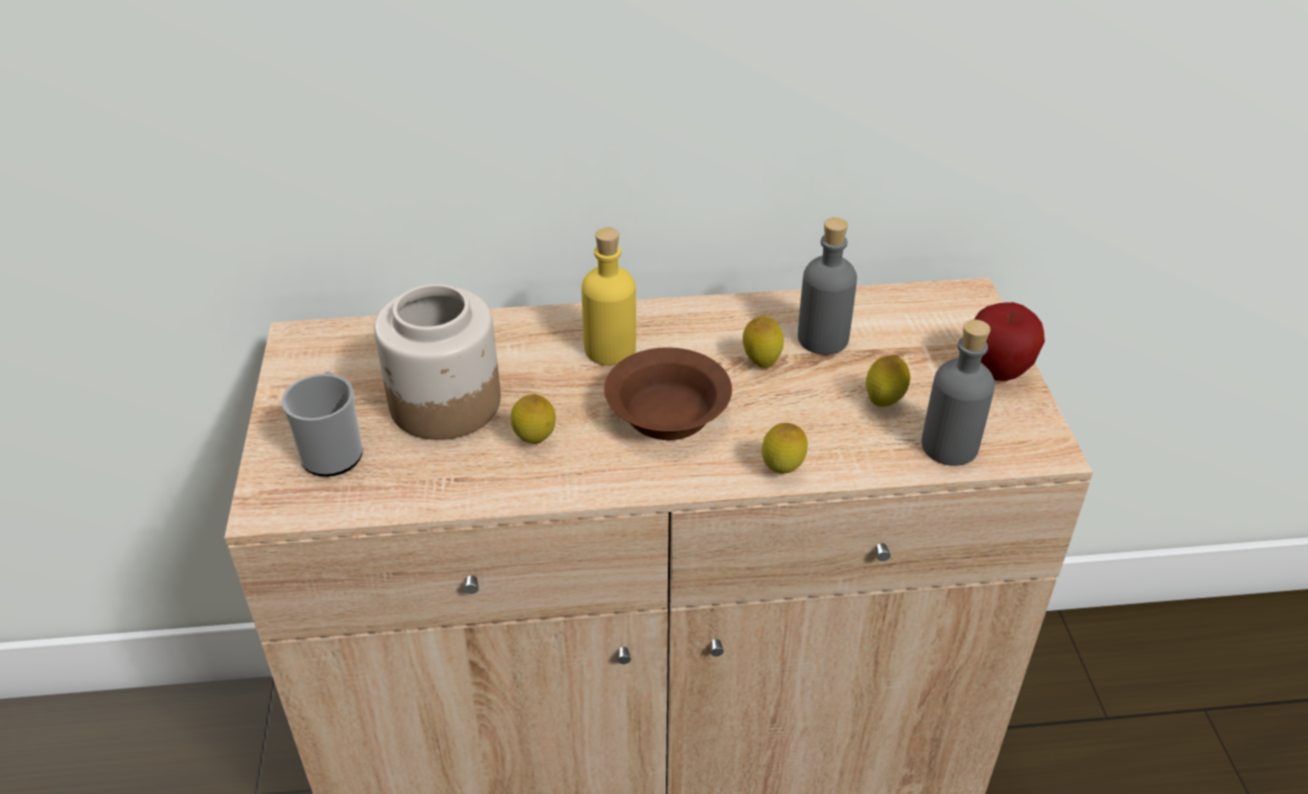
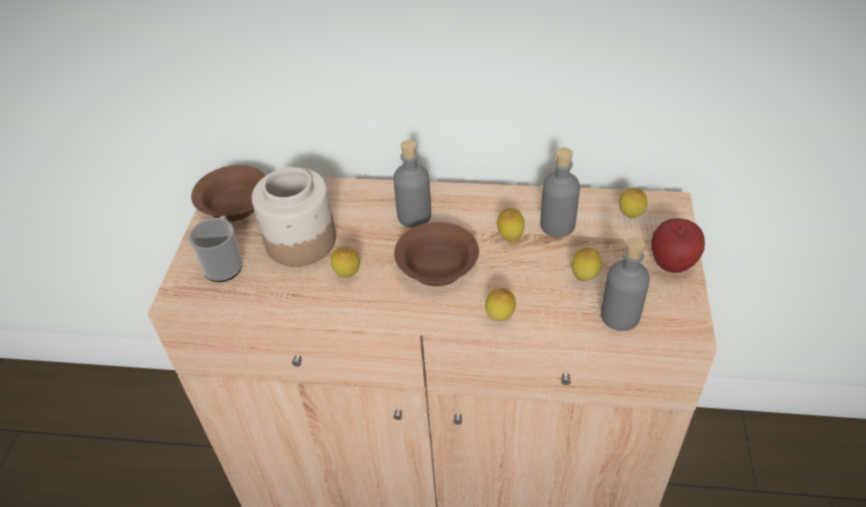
camera: 15 degrees right, 5 degrees up
yellow bottle [582,227,636,366] -> grey bottle [393,140,431,228]
none -> brown bowl [191,165,266,222]
none -> lemon [619,188,648,218]

